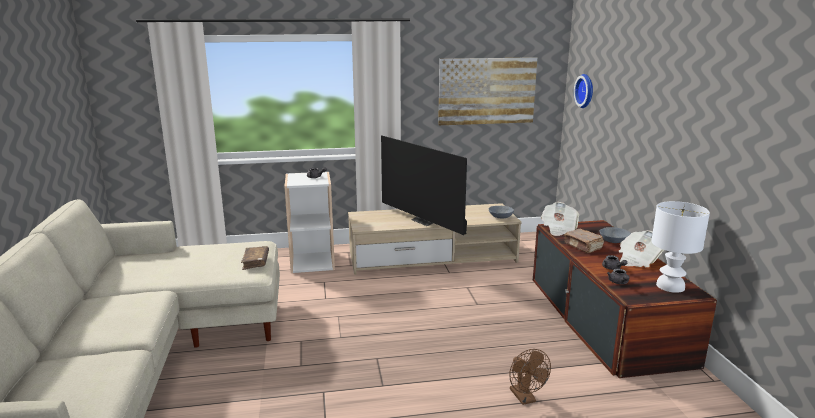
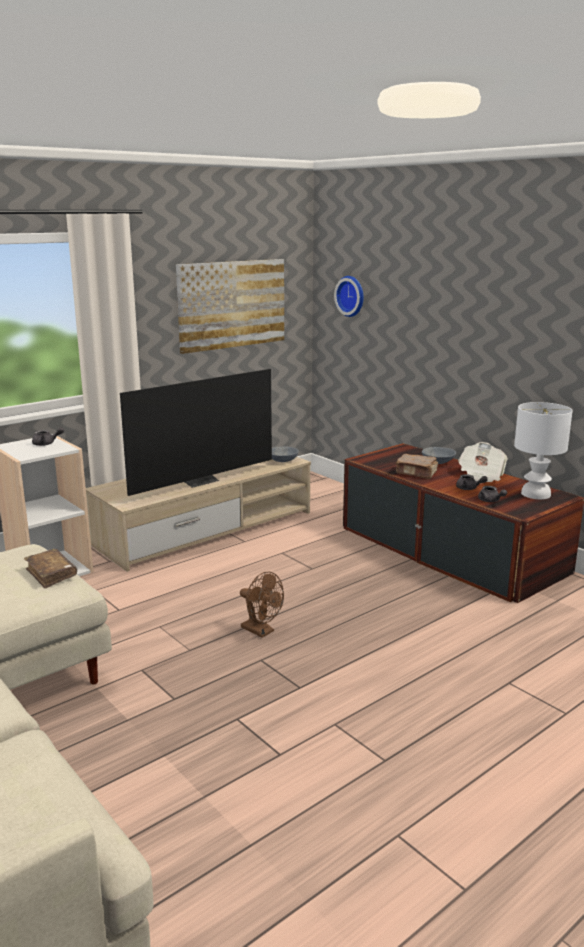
camera: 30 degrees left, 0 degrees up
television [381,136,467,235] -> television turned 60 degrees counterclockwise [120,369,272,496]
brown fan [509,349,551,405] -> brown fan moved to [240,572,284,638]
newspaper [541,202,579,236] -> none

